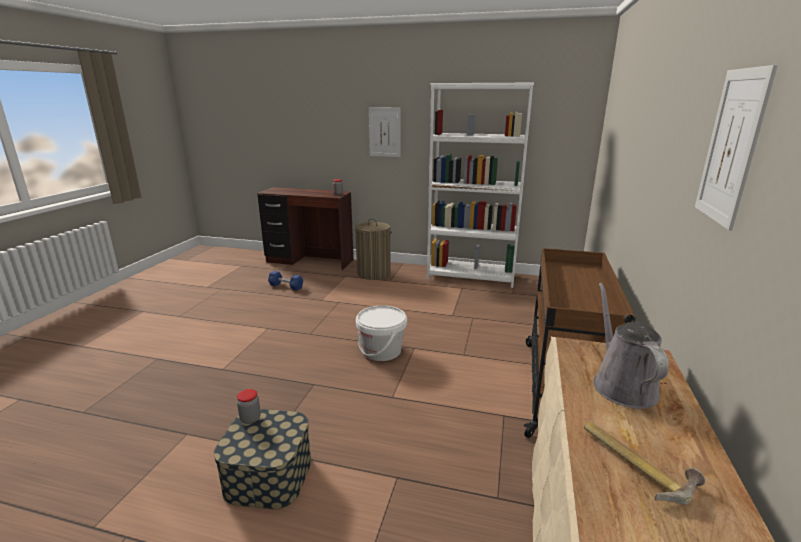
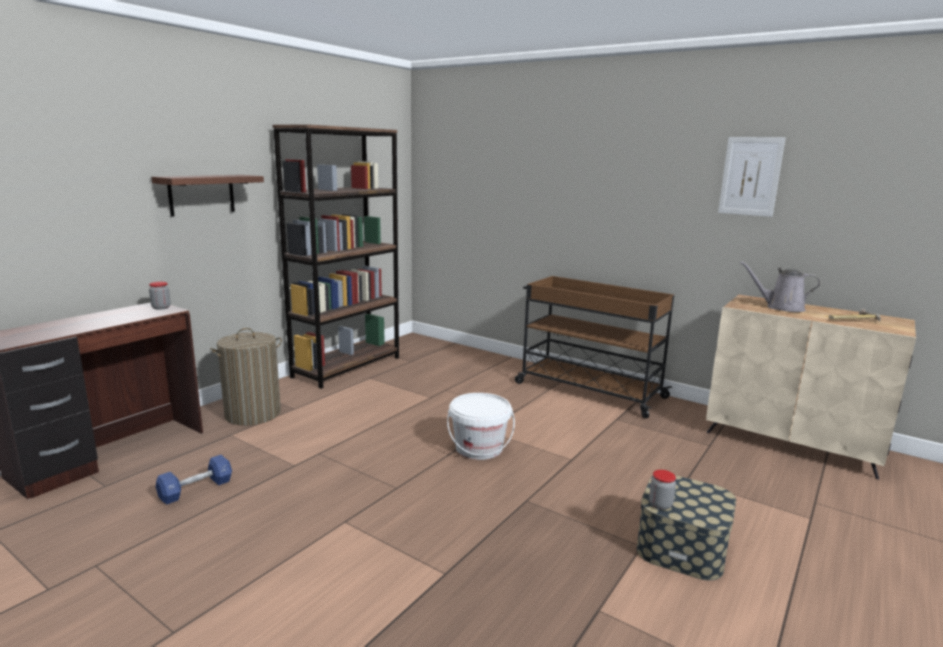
camera: 70 degrees left, 5 degrees down
picture [369,107,400,157] -> shelf [151,175,264,217]
white bookcase [427,83,534,288] -> brown bookcase [272,124,399,389]

